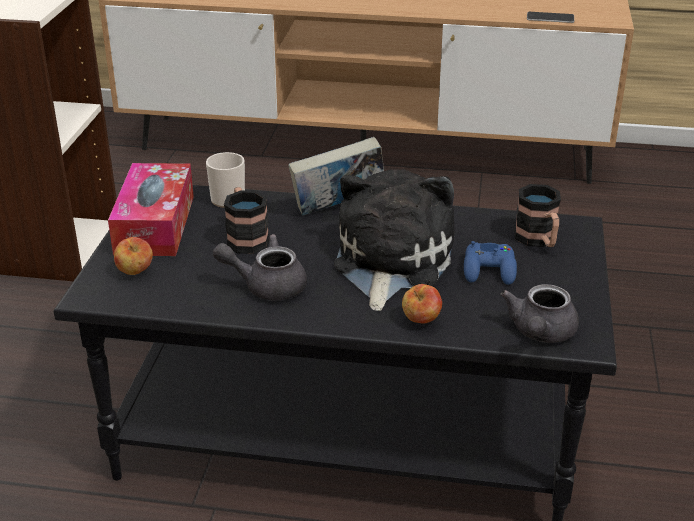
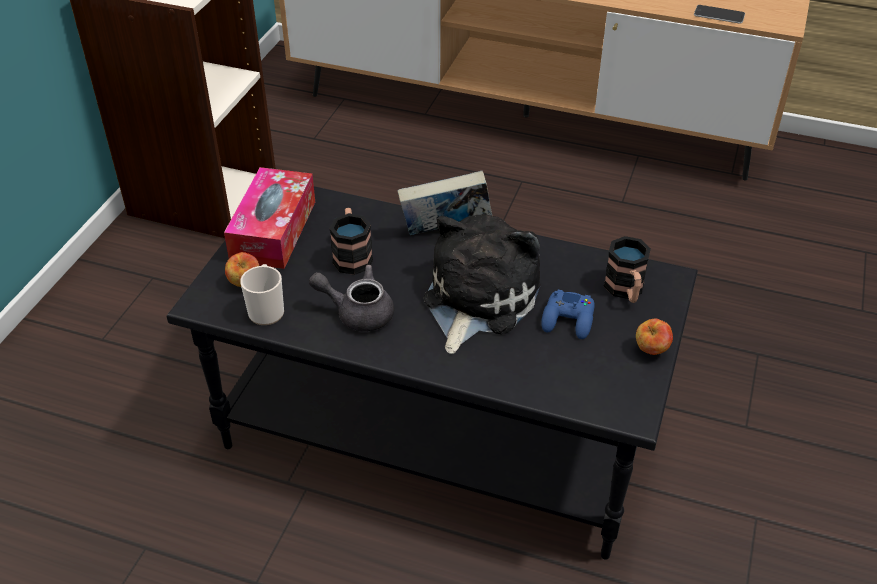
camera: 10 degrees right, 10 degrees up
mug [206,152,245,208] -> mug moved to [240,264,284,325]
apple [402,284,442,324] -> apple moved to [636,319,673,355]
grey teapot [501,284,579,343] -> none

